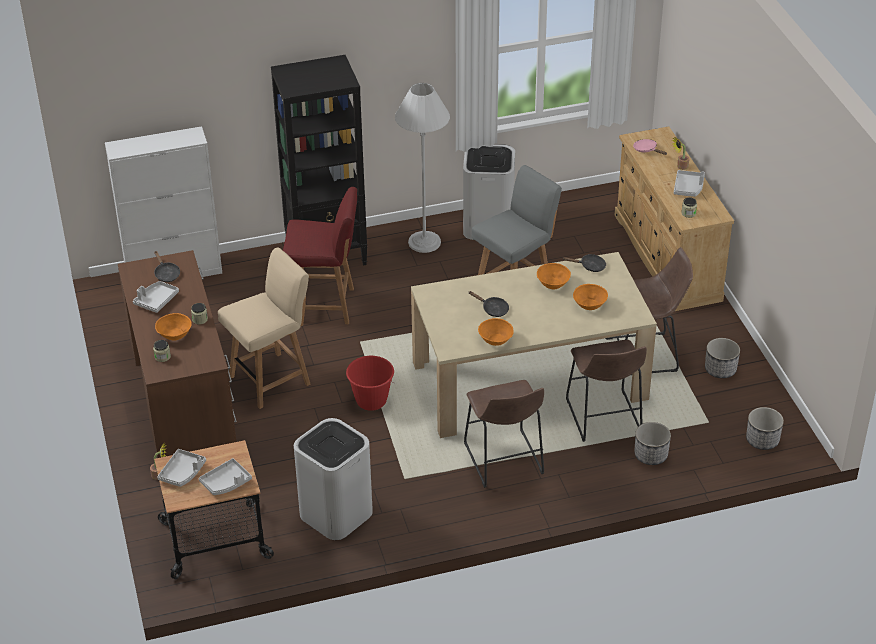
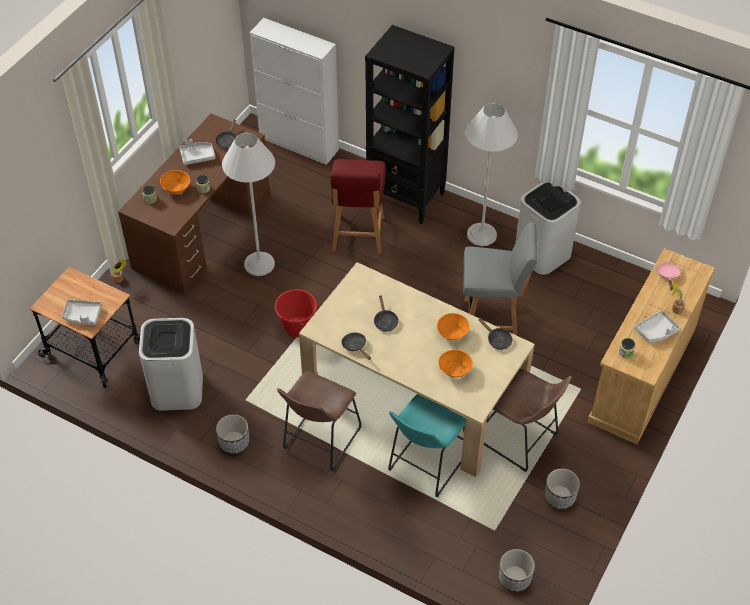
camera: 45 degrees right, 10 degrees up
grey tray [157,449,206,487] -> none
beige chair [218,247,310,409] -> white floor lamp [222,132,275,276]
red chair [283,187,357,324] -> red chair turned 45 degrees clockwise [330,159,386,253]
orange bowl [478,318,514,346] -> black frying pan [342,333,371,360]
brown stool [566,340,647,442] -> turquoise stool [388,394,465,497]
planter [634,422,671,465] -> planter moved to [216,414,249,454]

